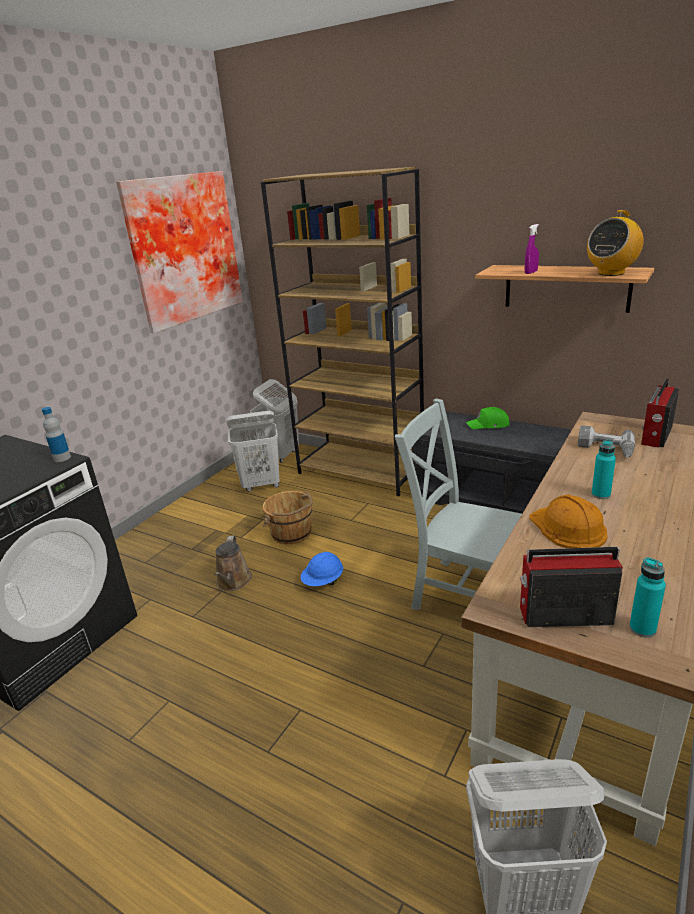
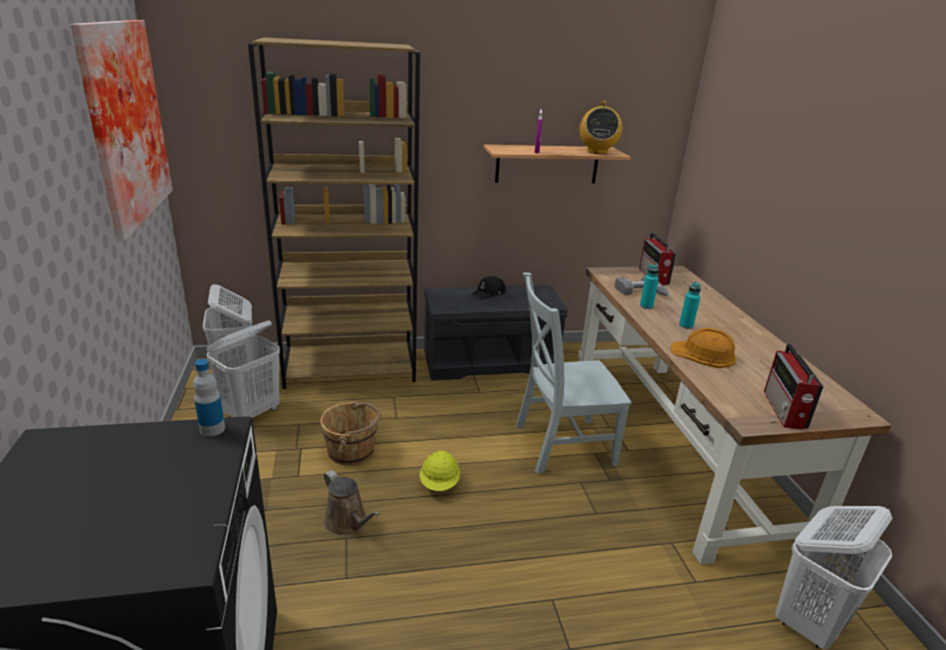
camera: 45 degrees left, 0 degrees up
blue hard hat [301,552,343,586] -> yellow hard hat [420,451,460,491]
green cap [466,407,510,429] -> black cap [471,276,506,300]
radio [520,547,622,627] -> radio turned 45 degrees counterclockwise [764,344,824,430]
turquoise bottle [629,557,666,638] -> turquoise bottle moved to [640,265,659,309]

